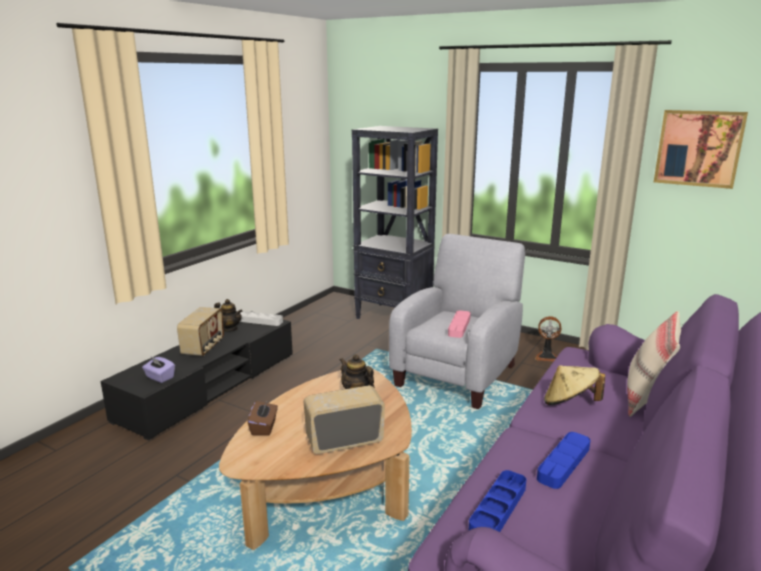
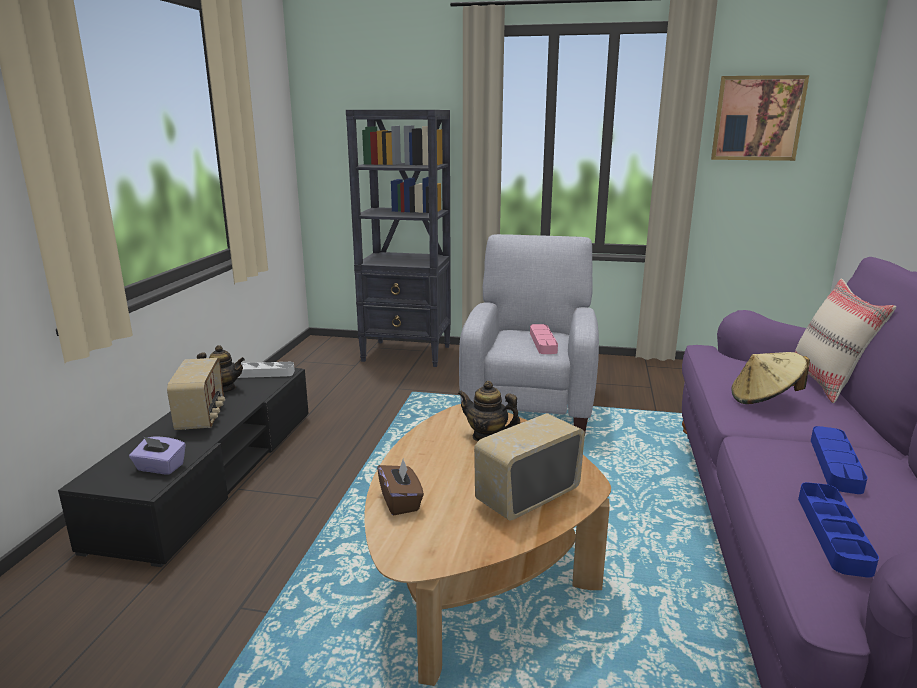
camera: 20 degrees left, 0 degrees up
fan [535,316,561,362] -> none

